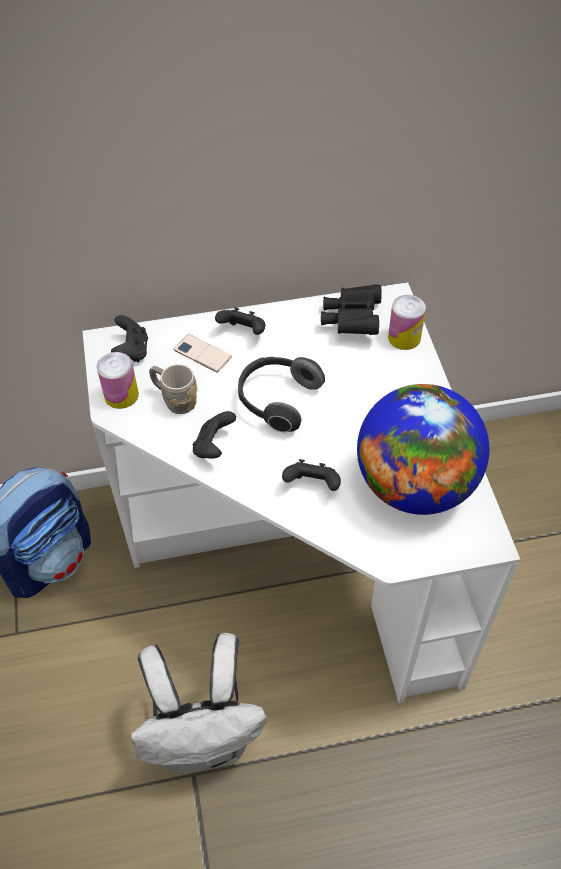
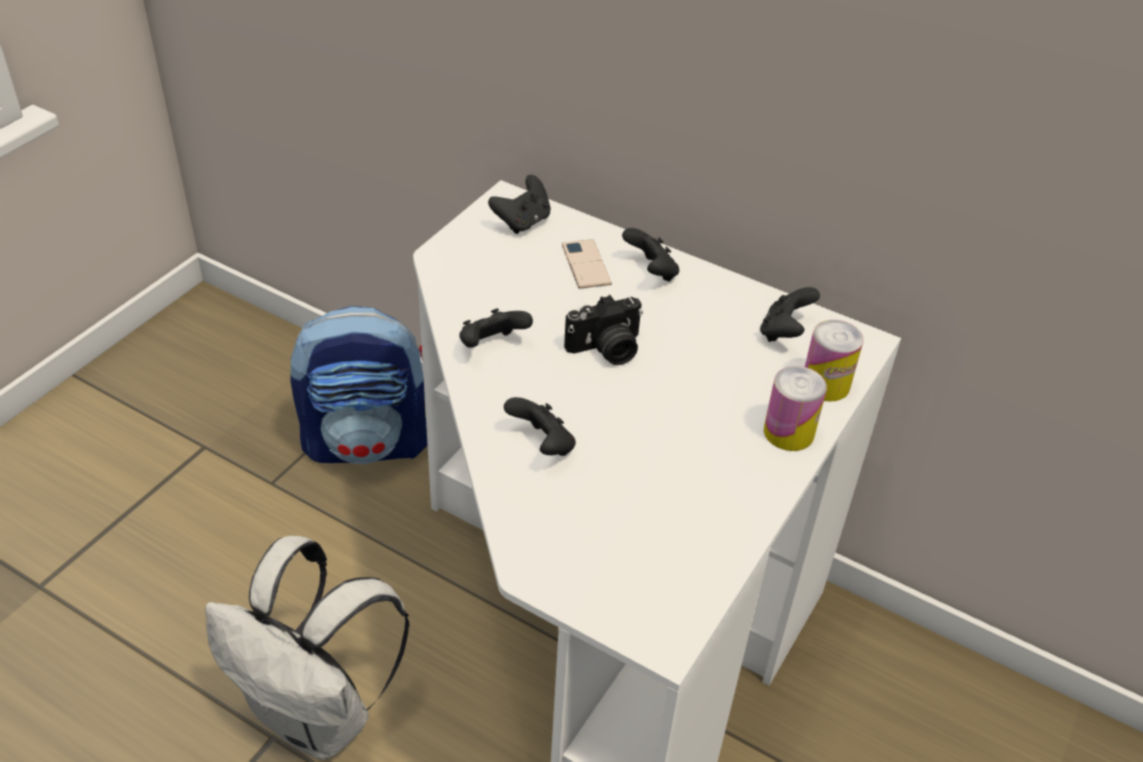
camera: 40 degrees right, 10 degrees down
can [97,352,139,409] -> can moved to [764,366,827,451]
grey mug [149,364,197,414] -> none
headphones [238,357,325,432] -> camera [564,295,643,365]
black binoculars [321,284,381,335] -> black game controller [760,287,820,342]
globe [357,384,489,515] -> none

